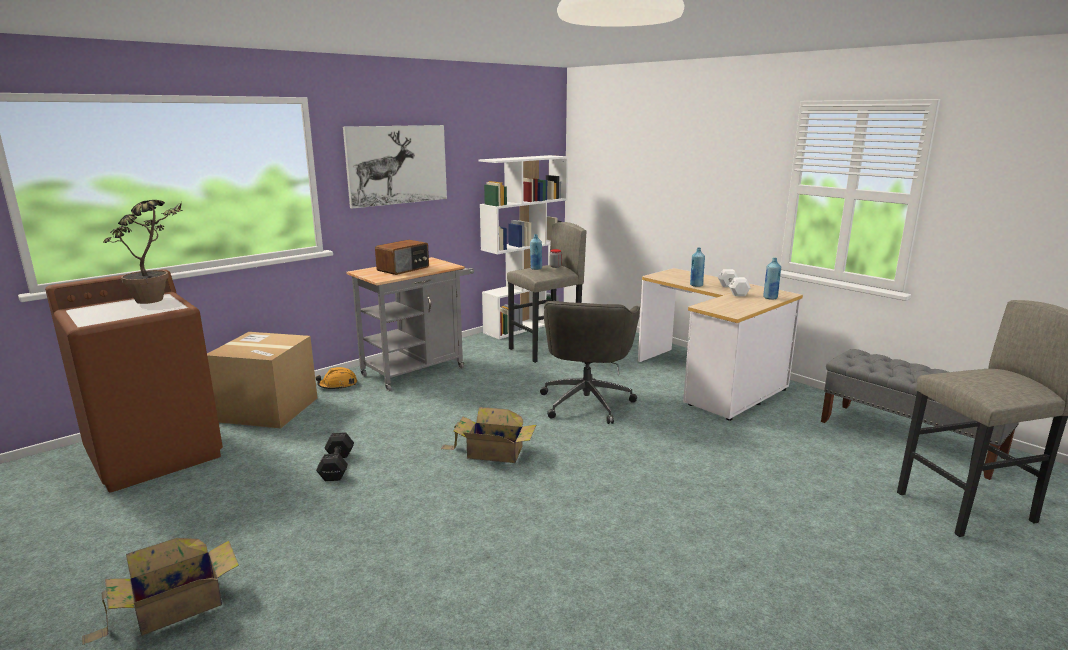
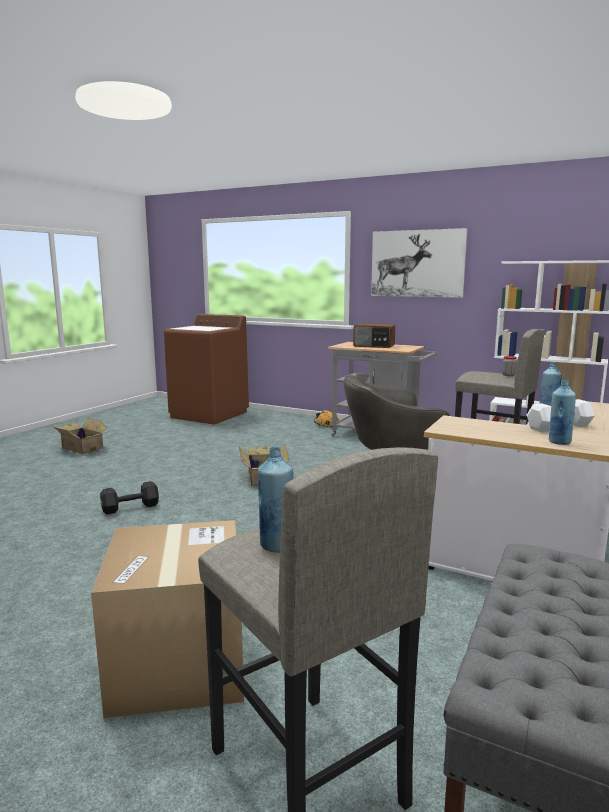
camera: 70 degrees right, 5 degrees down
potted plant [104,200,182,304] -> none
cardboard box [207,332,318,428] -> cardboard box moved to [91,520,244,719]
black dumbbell [316,432,354,481] -> black dumbbell moved to [100,481,159,515]
blue bottle [530,234,542,270] -> blue bottle moved to [258,447,294,553]

